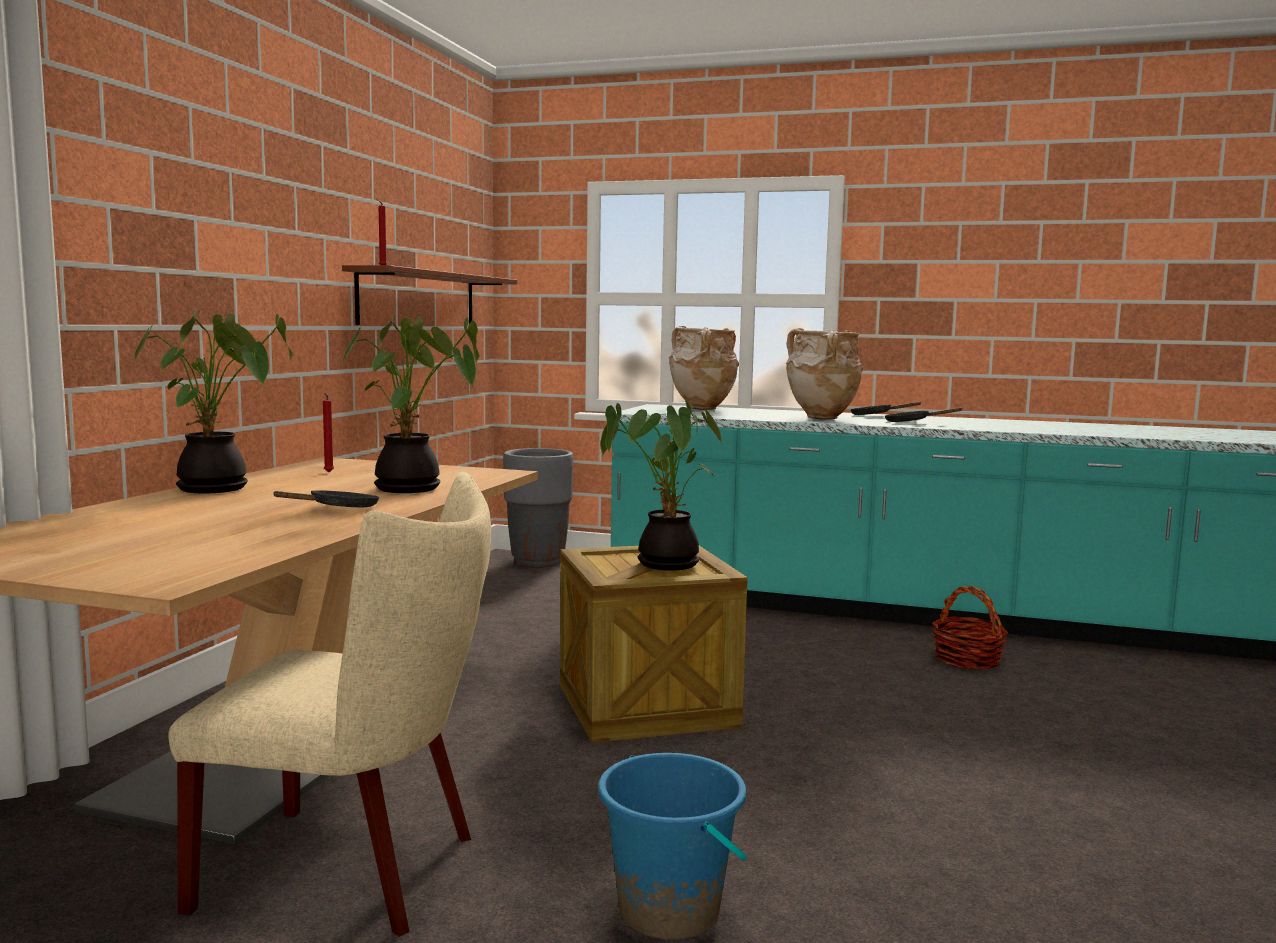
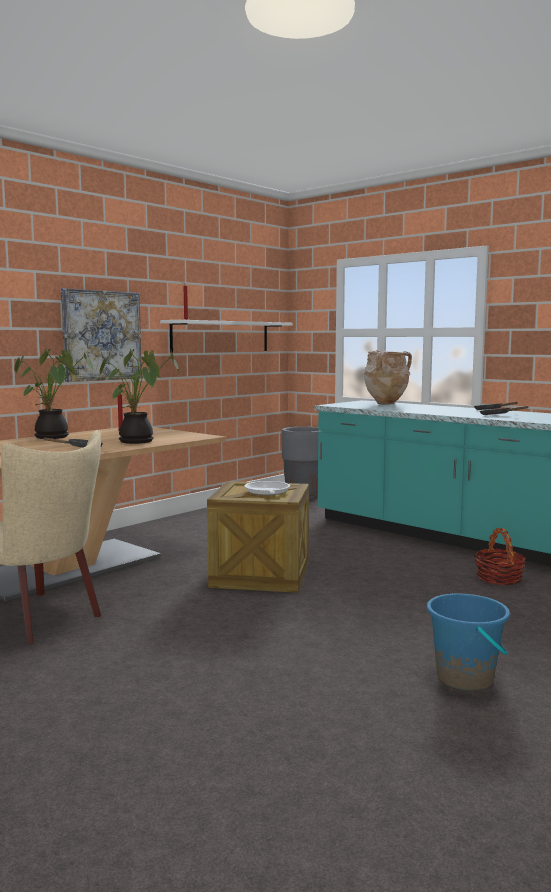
camera: 25 degrees right, 0 degrees up
brown shelf [342,265,517,325] -> white shelf [160,320,293,353]
blue bucket [598,753,748,940] -> blue bucket moved to [427,593,510,691]
potted plant [600,399,723,571] -> frying pan [245,481,290,495]
beige vase [786,328,863,419] -> none
none -> picture [61,288,142,382]

